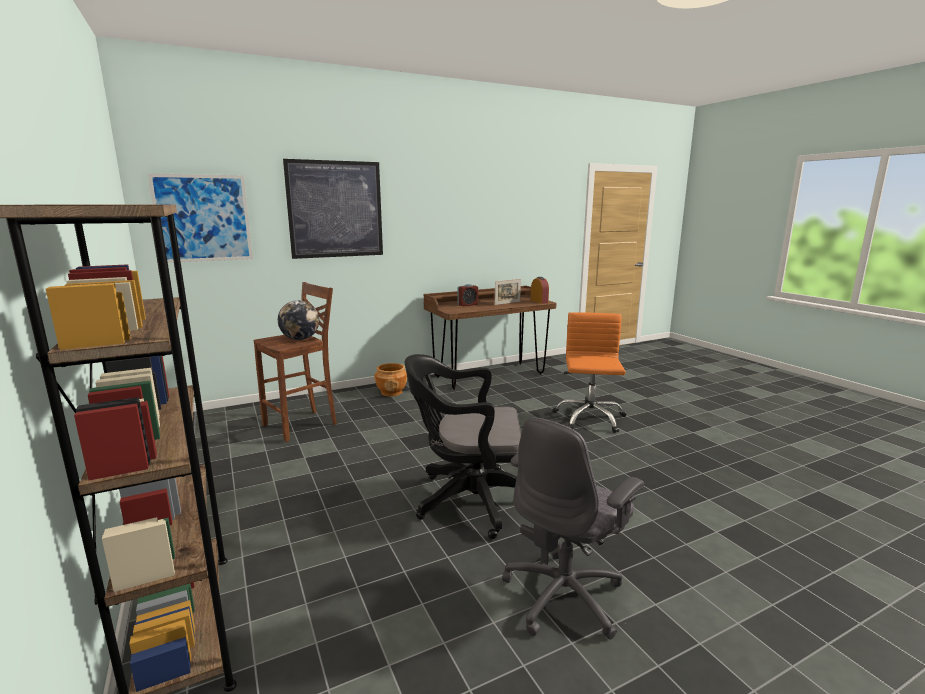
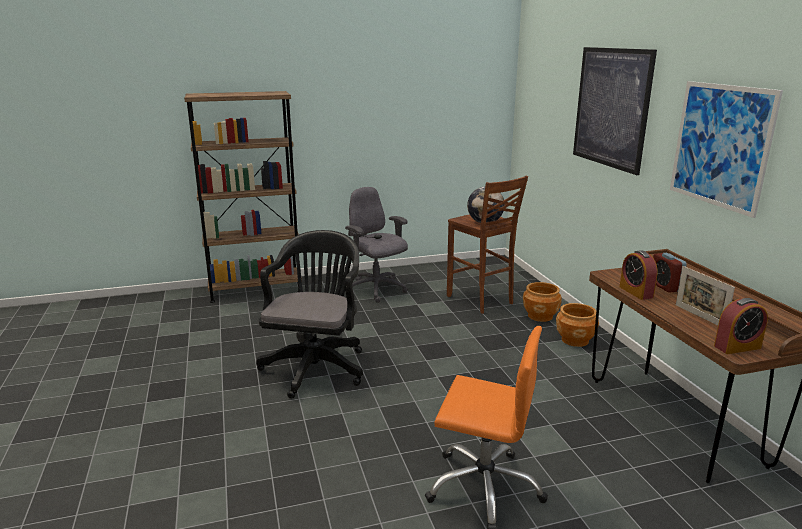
camera: 100 degrees right, 5 degrees up
picture [147,173,253,263] -> picture moved to [670,81,783,218]
grey office chair [502,417,644,639] -> grey office chair moved to [345,187,408,303]
none -> brown planter [523,282,562,322]
none -> alarm clock [620,250,658,300]

